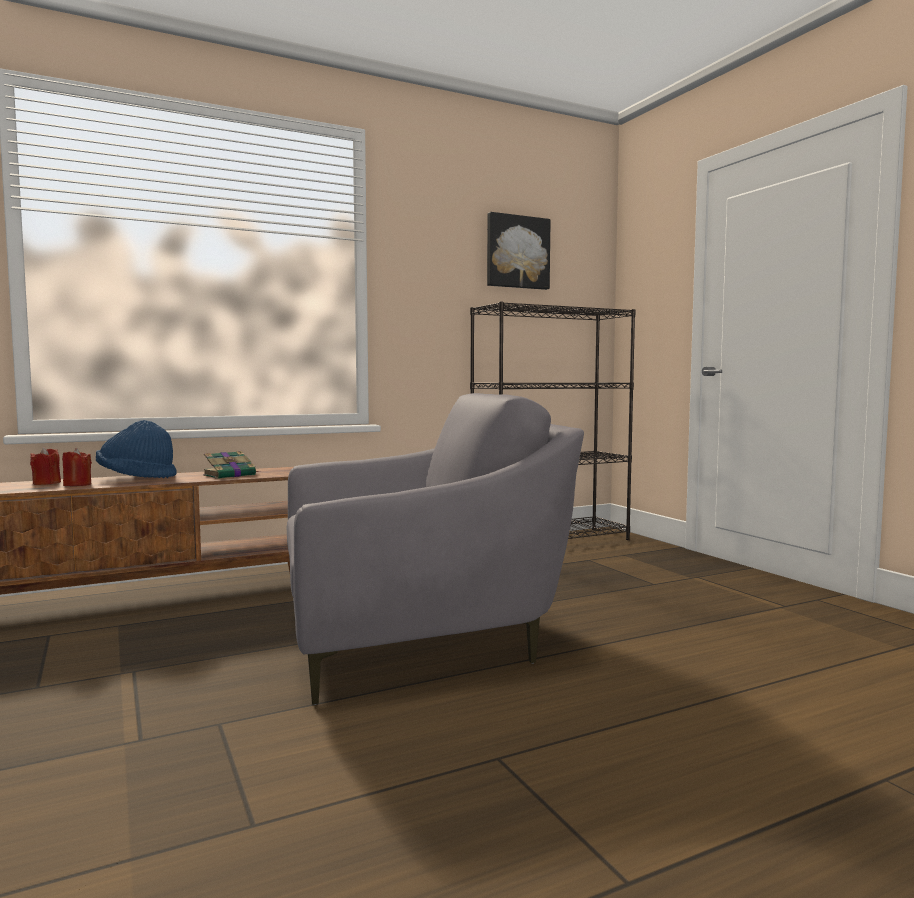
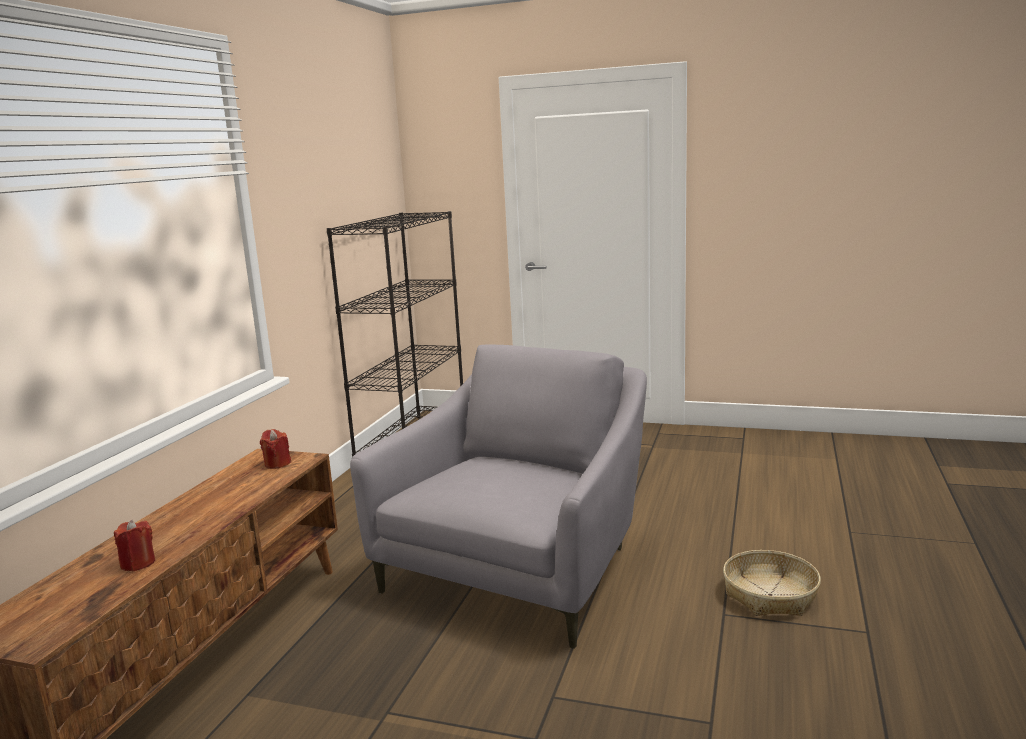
camera: 45 degrees left, 10 degrees up
red candle [30,447,61,485] -> red candle moved to [260,429,291,469]
blue hat [96,420,176,478] -> none
book [203,451,260,479] -> none
picture [487,212,551,290] -> none
none -> basket [723,550,821,616]

